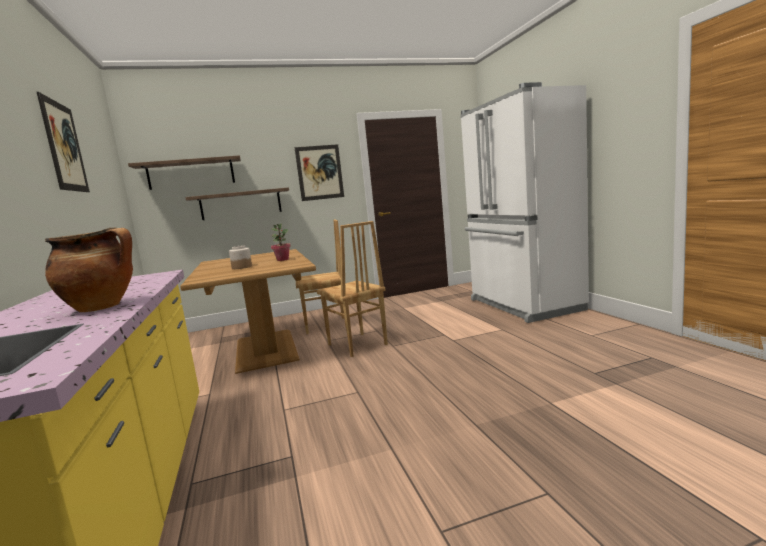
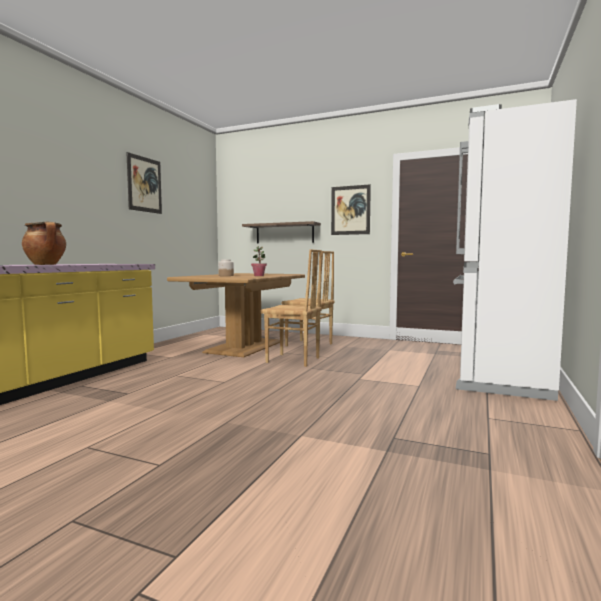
camera: 40 degrees right, 5 degrees down
shelf [128,155,241,190] -> none
brown chair [317,221,388,357] -> brown chair turned 75 degrees counterclockwise [261,249,322,367]

